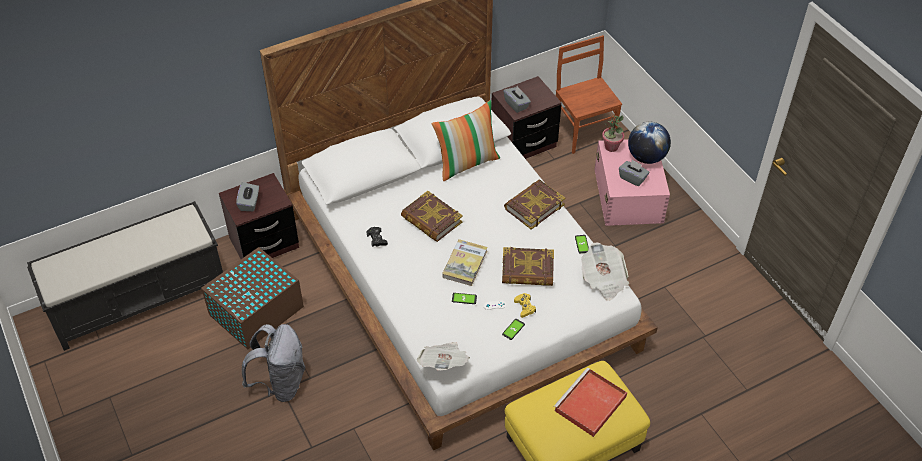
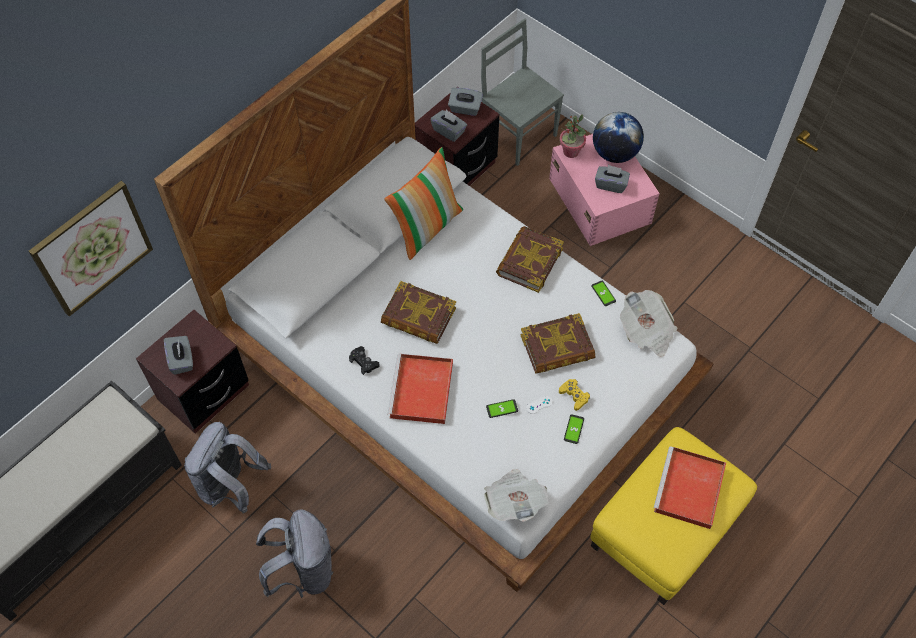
camera: 20 degrees left, 10 degrees up
brown storage box [201,247,304,349] -> grey backpack [184,422,271,513]
book [442,239,488,286] -> none
brown chair [556,35,622,154] -> grey chair [481,19,564,166]
none -> picture [29,181,153,317]
none -> red tray [387,354,453,424]
none -> grey tissue box [448,87,483,116]

